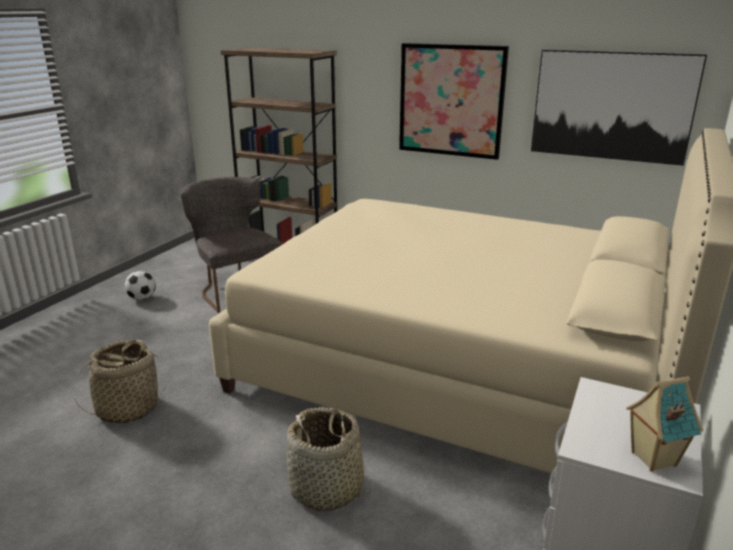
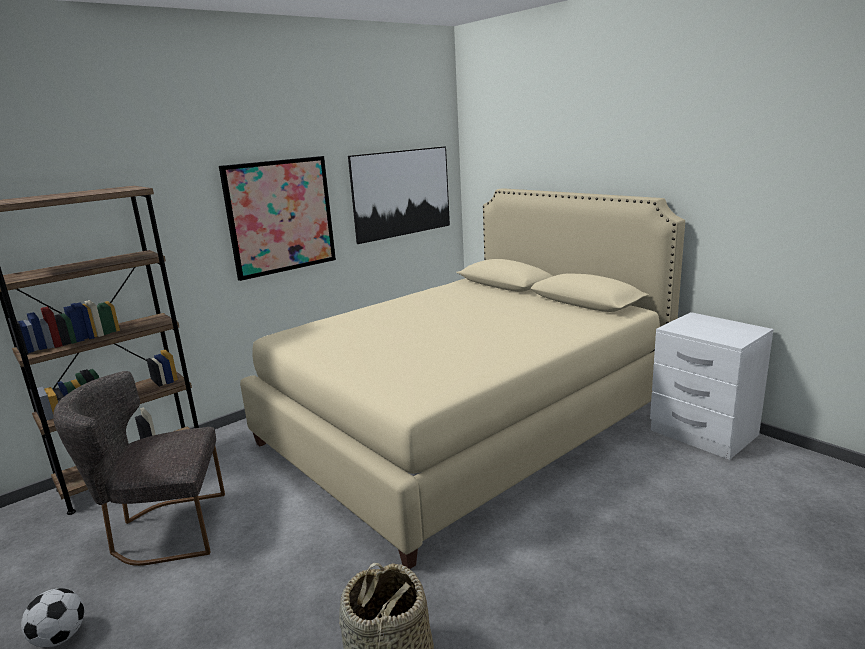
camera: 65 degrees left, 5 degrees down
basket [287,407,371,511] -> none
toy house [626,376,703,472] -> none

